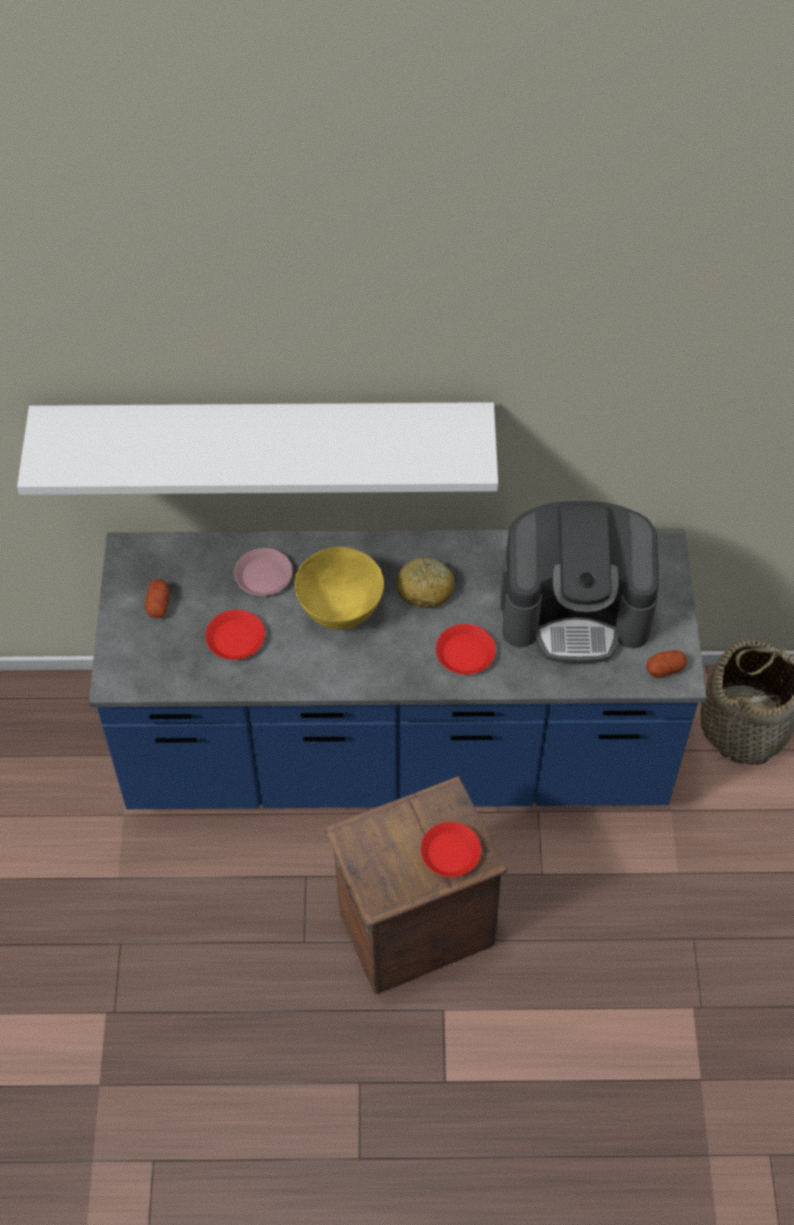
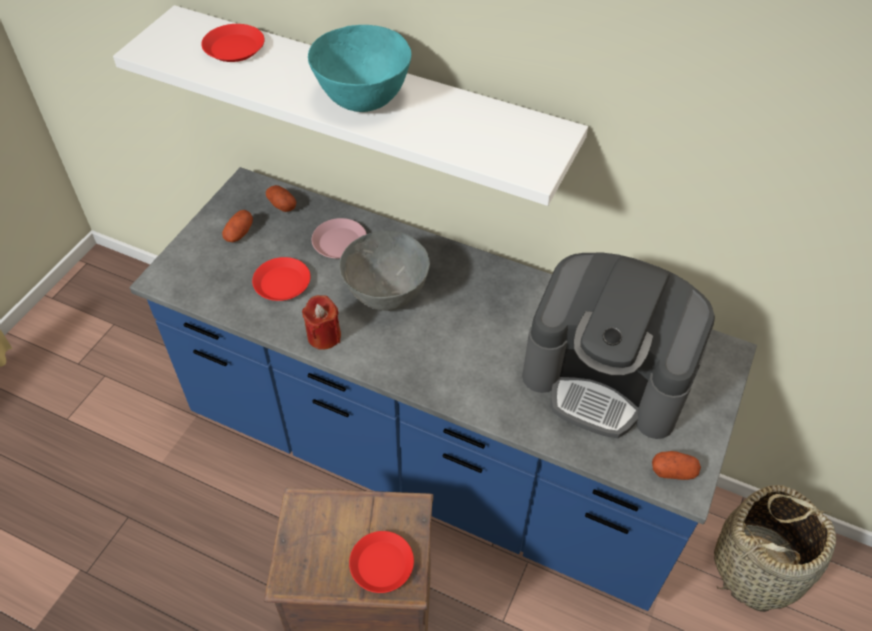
camera: 25 degrees right, 5 degrees down
yellow bowl [295,547,384,630] -> grey bowl [340,231,430,311]
bread [396,558,455,608] -> none
red plate [436,624,496,675] -> red plate moved to [201,24,264,62]
none -> potato [266,185,296,212]
none -> red candle [302,295,341,350]
none -> turquoise bowl [308,25,412,112]

